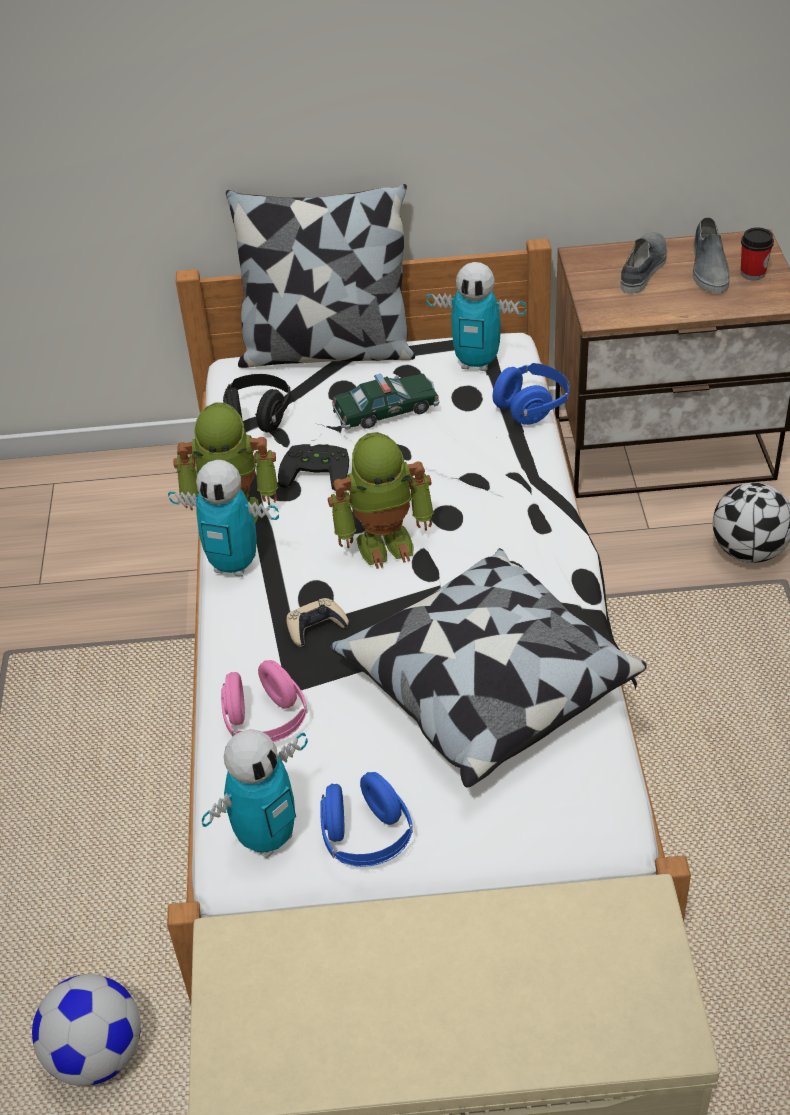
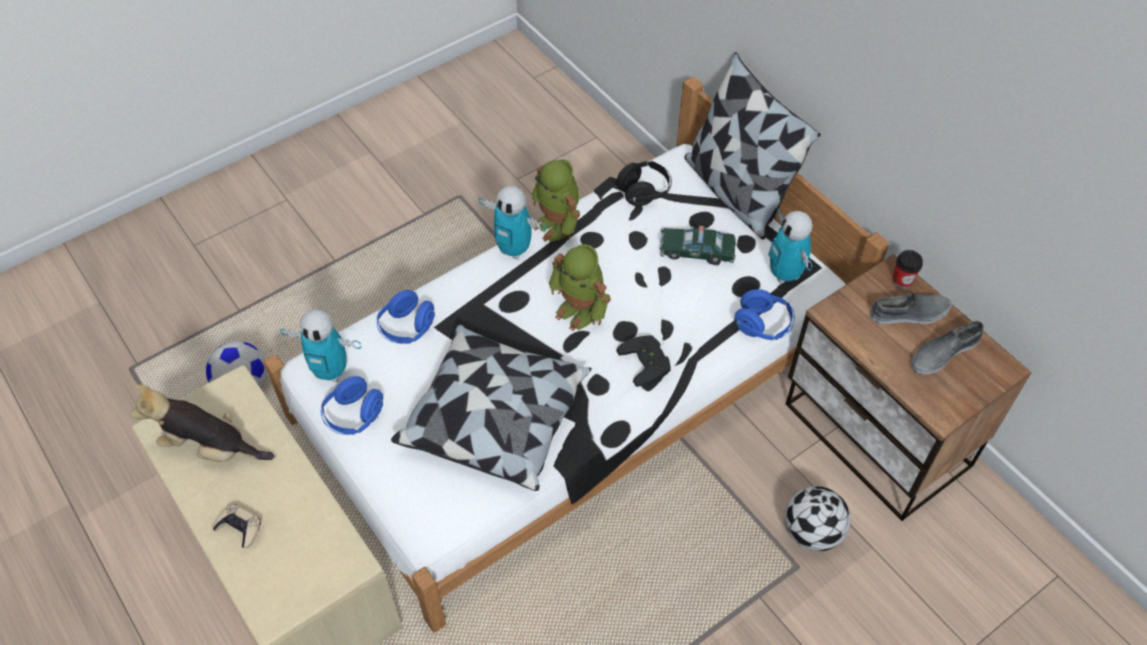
camera: 55 degrees right, 10 degrees up
toy robot [168,460,279,577] -> toy robot turned 45 degrees counterclockwise [479,186,546,259]
pink headphones [221,660,307,742] -> blue headphones [377,290,435,344]
black game controller [278,444,349,490] -> black game controller moved to [616,335,671,387]
beige game controller [286,598,349,647] -> beige game controller moved to [212,504,261,548]
toy car [332,373,440,430] -> toy car turned 150 degrees clockwise [660,226,736,264]
cup [741,227,774,280] -> cup moved to [893,250,923,289]
none -> plush toy [130,384,275,462]

